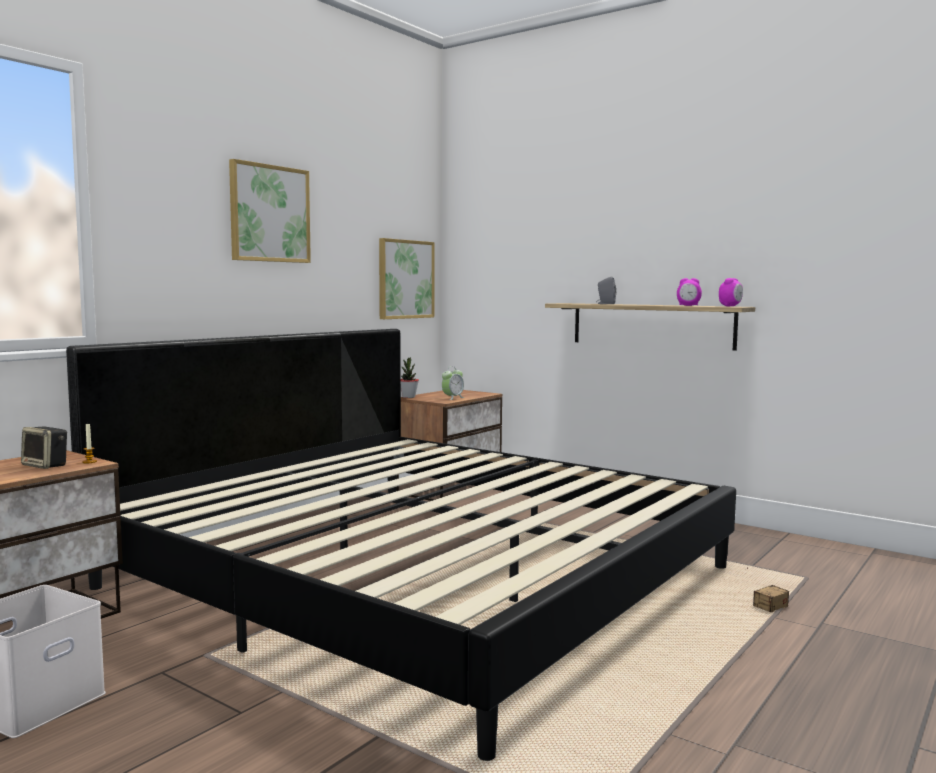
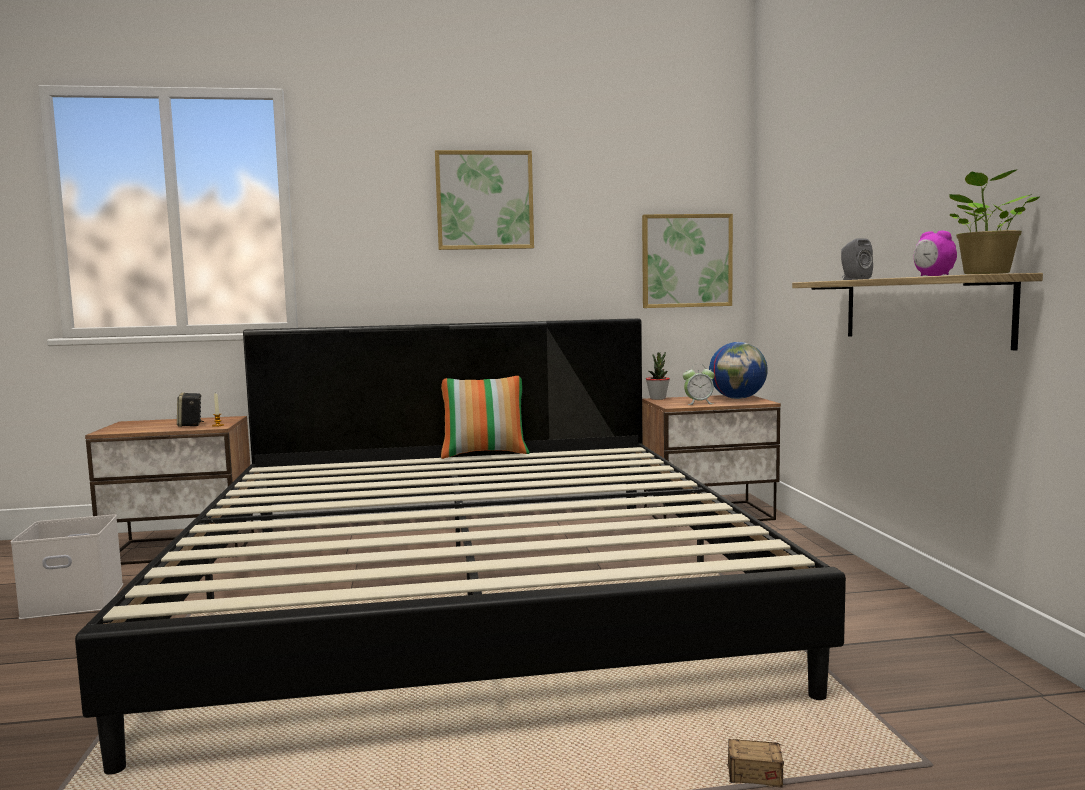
camera: 45 degrees right, 0 degrees up
alarm clock [719,278,743,306] -> potted plant [949,169,1039,274]
none -> pillow [441,376,529,459]
none -> globe [709,342,768,399]

